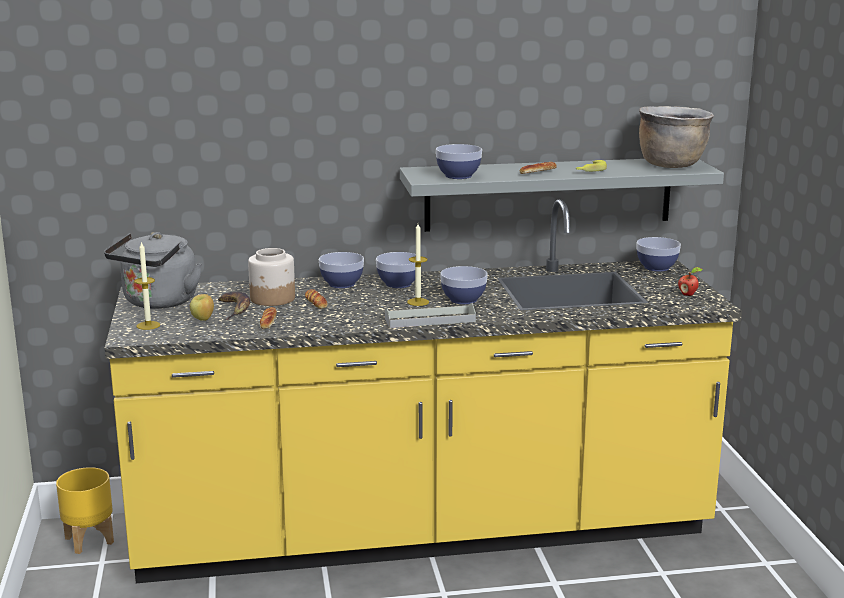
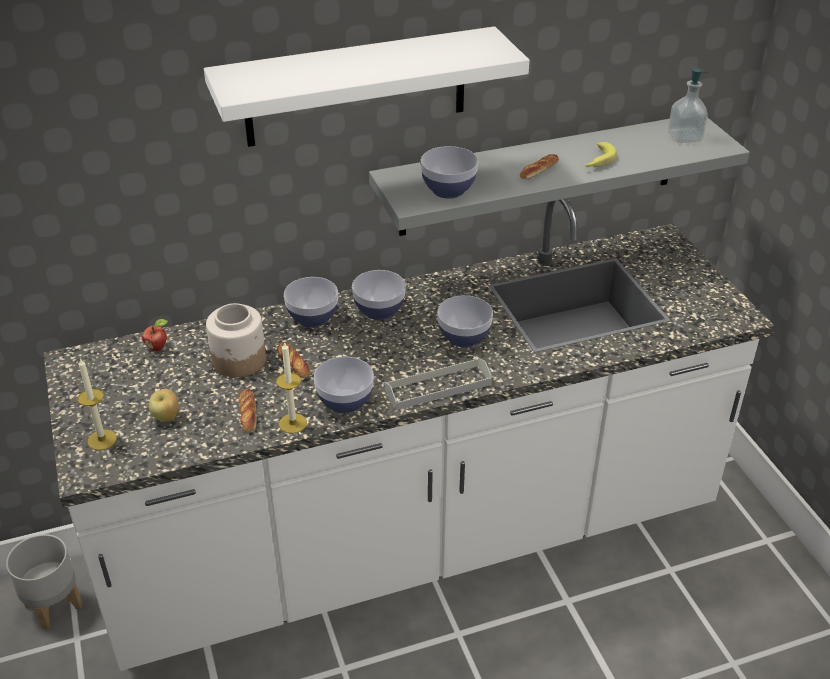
camera: 10 degrees left, 20 degrees up
yellow planter [56,467,114,554] -> grey planter [6,534,82,629]
grey kettle [104,232,202,309] -> none
yellow counter [105,199,742,583] -> white counter [43,198,775,671]
banana [218,292,250,320] -> none
candle [407,223,429,306] -> candle moved to [276,341,307,433]
bowl [637,237,681,272] -> bowl moved to [314,357,374,414]
brown cooking pot [639,106,714,168] -> soap dispenser [668,68,708,143]
apple [678,267,703,296] -> apple moved to [142,319,168,351]
none -> white shelf [204,26,529,147]

